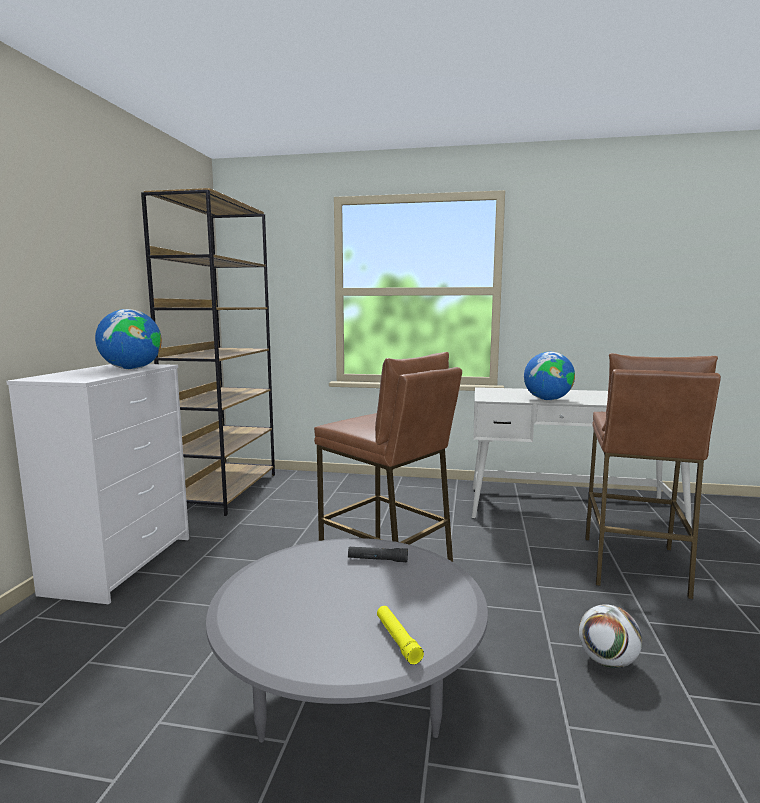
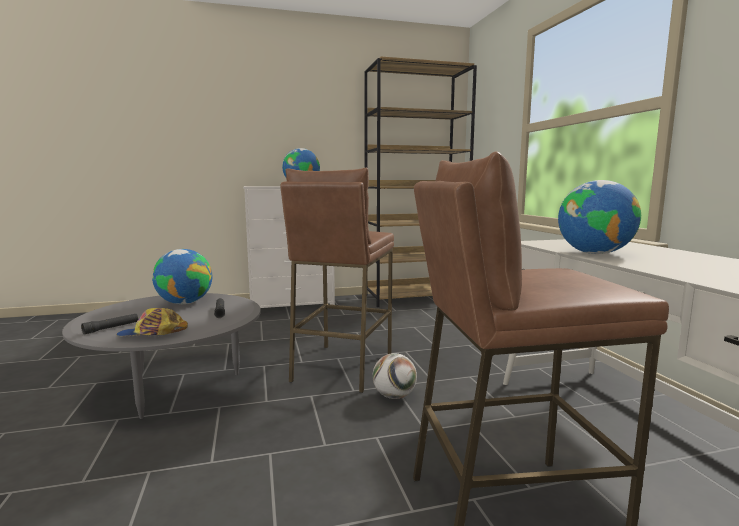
camera: 65 degrees right, 0 degrees up
yellow flashlight [377,606,424,665] -> black flashlight [81,314,138,334]
football [579,604,642,668] -> football moved to [372,353,417,399]
none -> cap [116,308,188,336]
none -> globe [152,249,212,304]

